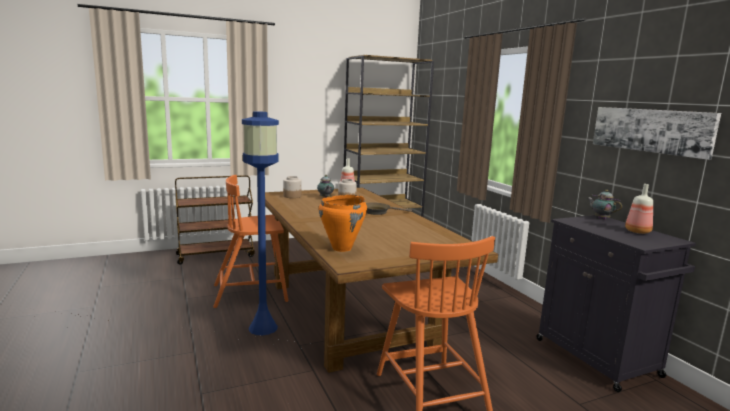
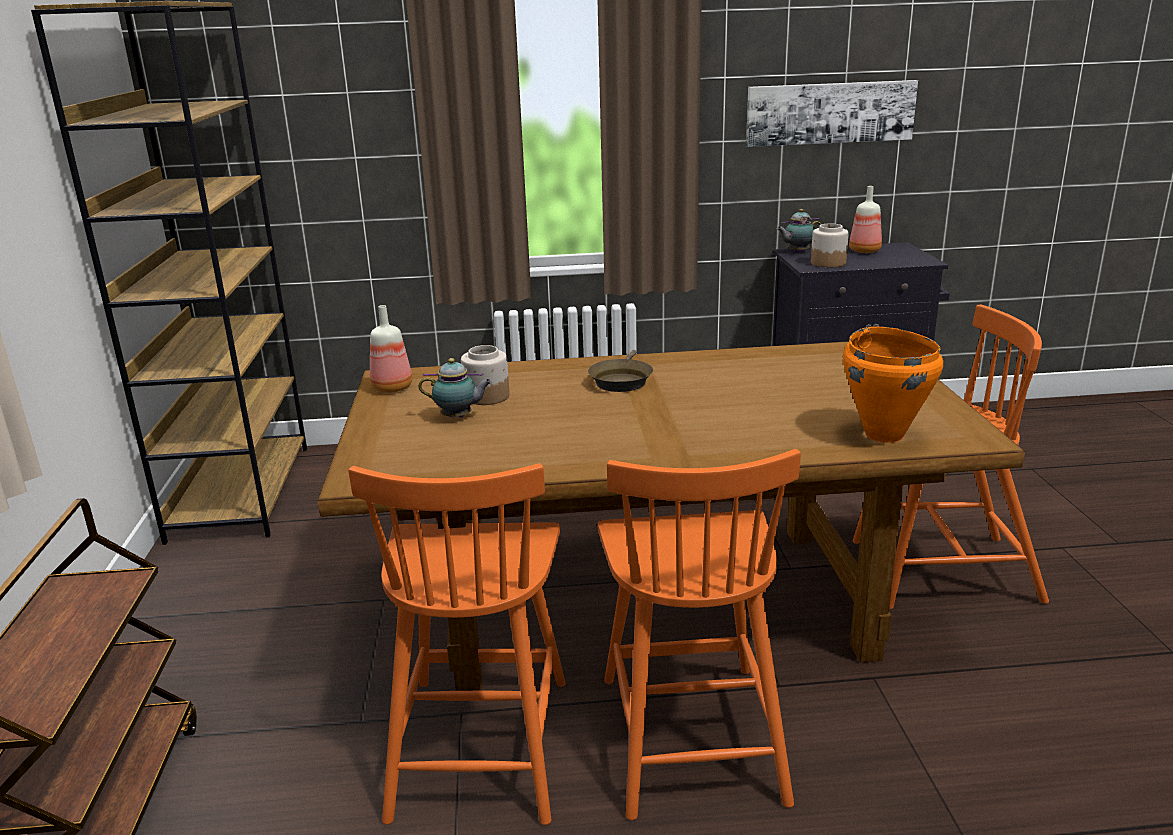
camera: 70 degrees left, 10 degrees up
blue floor lamp [242,111,279,335] -> orange chair [597,449,801,820]
jar [283,176,302,198] -> jar moved to [811,223,849,268]

